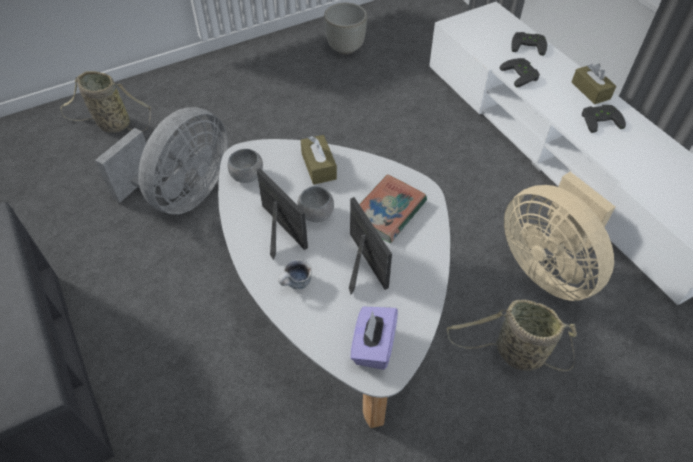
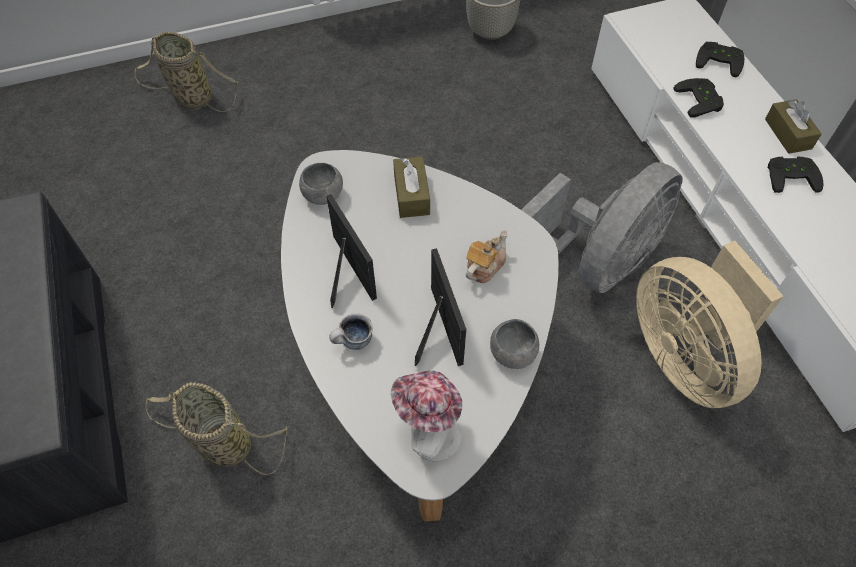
camera: 10 degrees right, 5 degrees up
grey fan [95,107,228,214] -> grey fan moved to [521,162,683,293]
grey bowl [297,186,334,222] -> grey bowl moved to [490,319,539,369]
purple tissue box [350,306,398,370] -> hat [390,370,462,462]
book [359,174,427,243] -> teapot [466,231,508,283]
basket [447,300,577,372] -> basket moved to [146,382,288,475]

